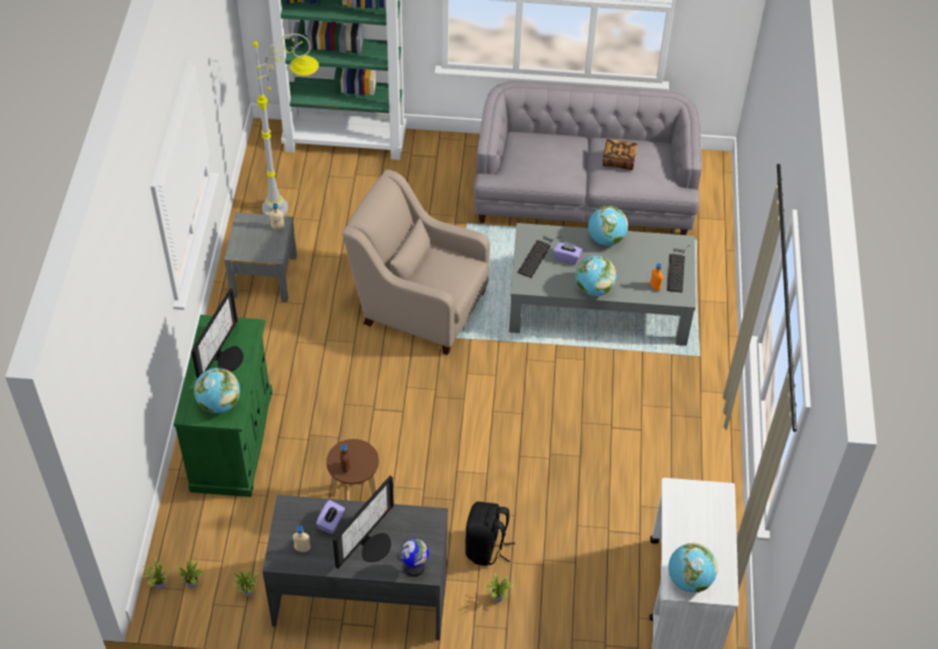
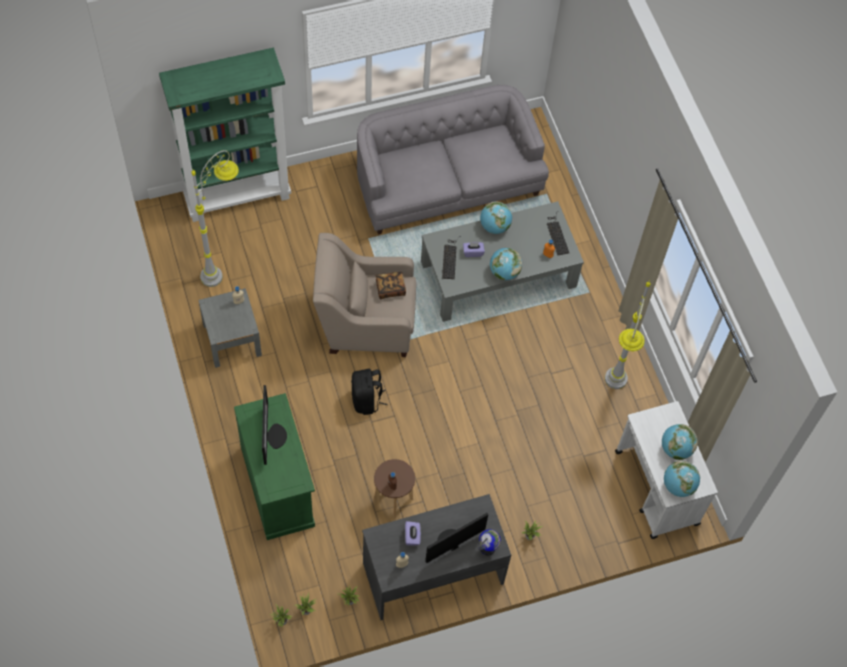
camera: 25 degrees left, 10 degrees up
globe [194,368,240,413] -> globe moved to [662,424,698,460]
monitor [333,476,394,569] -> monitor turned 135 degrees counterclockwise [425,513,488,563]
black backpack [465,501,515,566] -> black backpack moved to [351,369,388,415]
book [603,139,638,170] -> book moved to [376,272,406,299]
none -> grey floor lamp [605,280,650,389]

